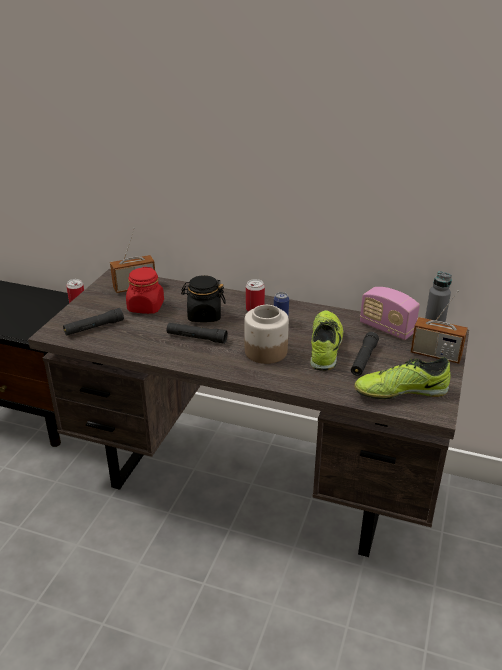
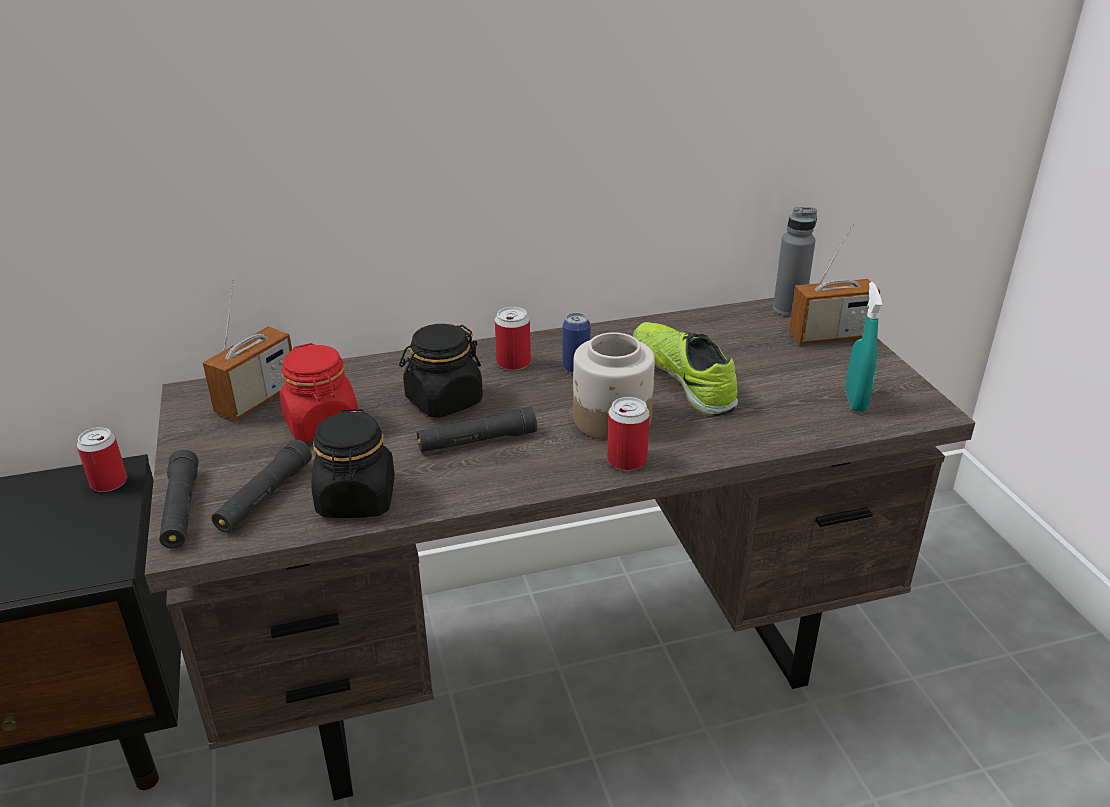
camera: 35 degrees left, 0 degrees up
black flashlight [351,332,379,376] -> black flashlight moved to [159,449,199,549]
shoe [354,357,451,399] -> turquoise spray bottle [845,282,882,412]
radio [360,287,420,340] -> none
none -> black jar [311,409,395,518]
none -> can [607,397,650,471]

